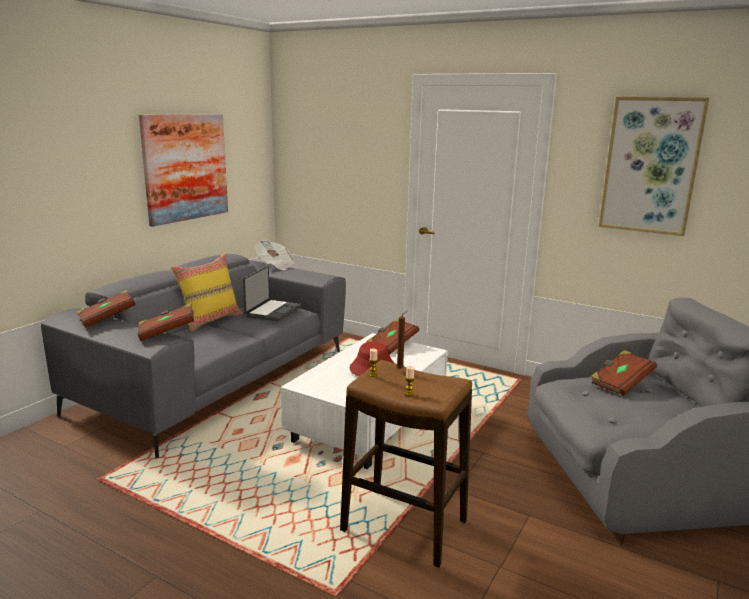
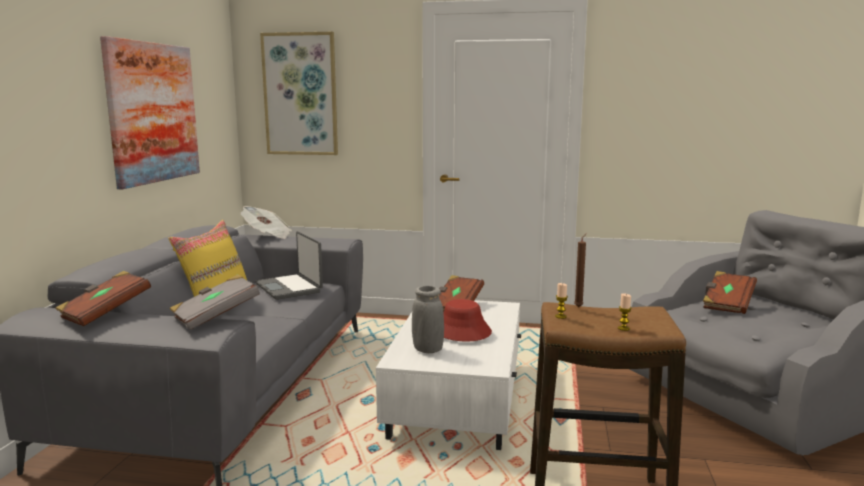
camera: 20 degrees left, 5 degrees down
brown book [138,303,194,341] -> grey book [170,274,260,330]
laptop [243,266,301,322] -> laptop turned 150 degrees clockwise [255,231,323,300]
picture [599,97,709,236] -> picture moved to [260,32,338,155]
none -> grey vase [412,286,444,353]

